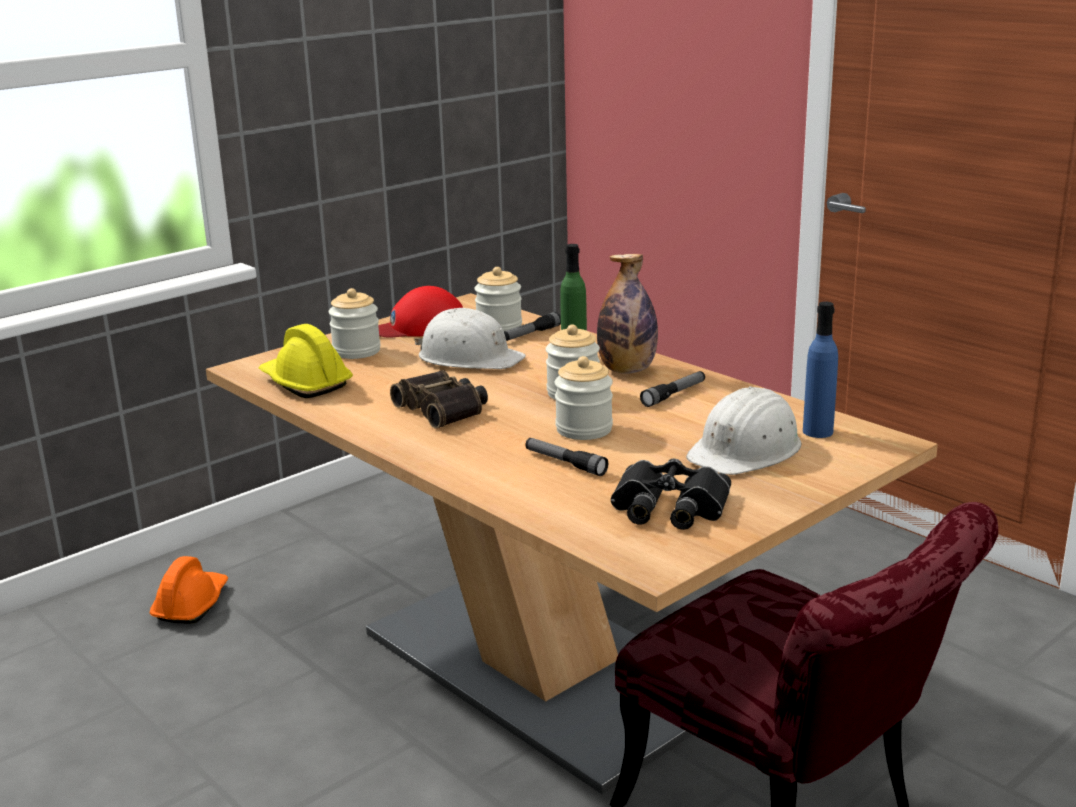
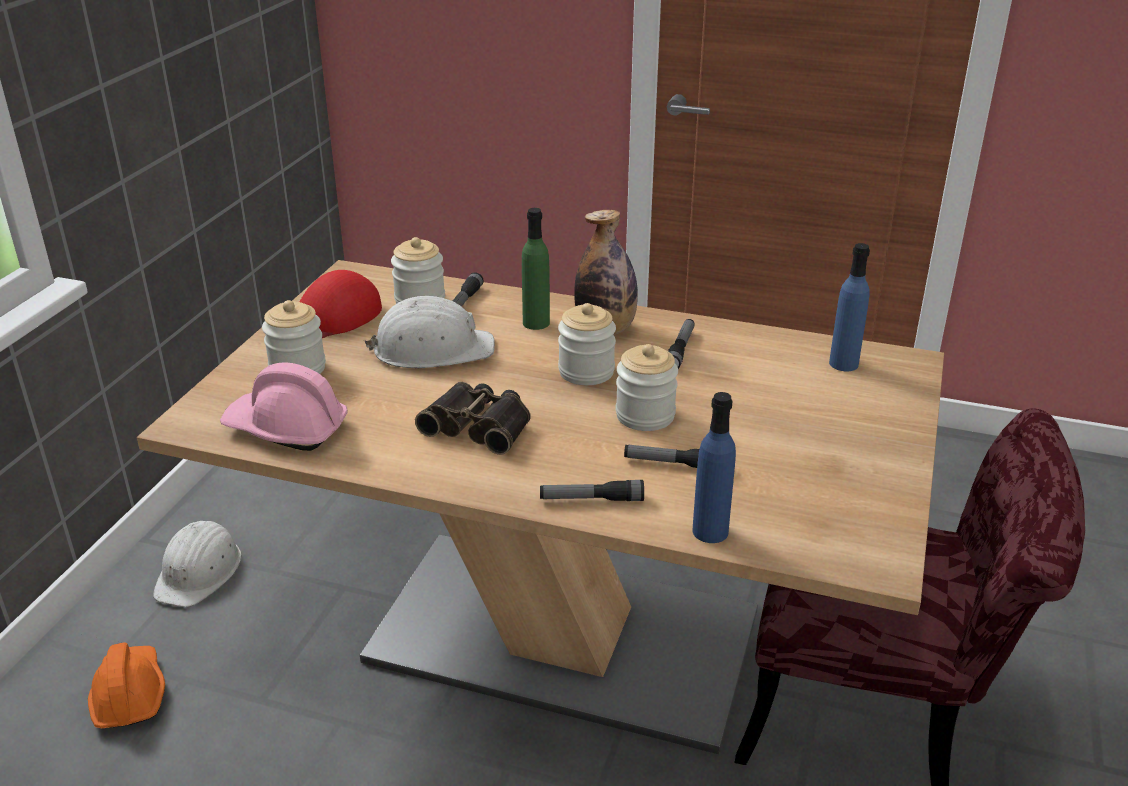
camera: 30 degrees left, 10 degrees up
yellow hard hat [259,324,353,398] -> pink hard hat [220,362,348,451]
black binoculars [611,459,731,530] -> none
white hard hat [686,386,802,475] -> white hard hat moved to [153,521,242,607]
none -> flashlight [540,480,644,501]
none -> blue bottle [693,392,736,543]

